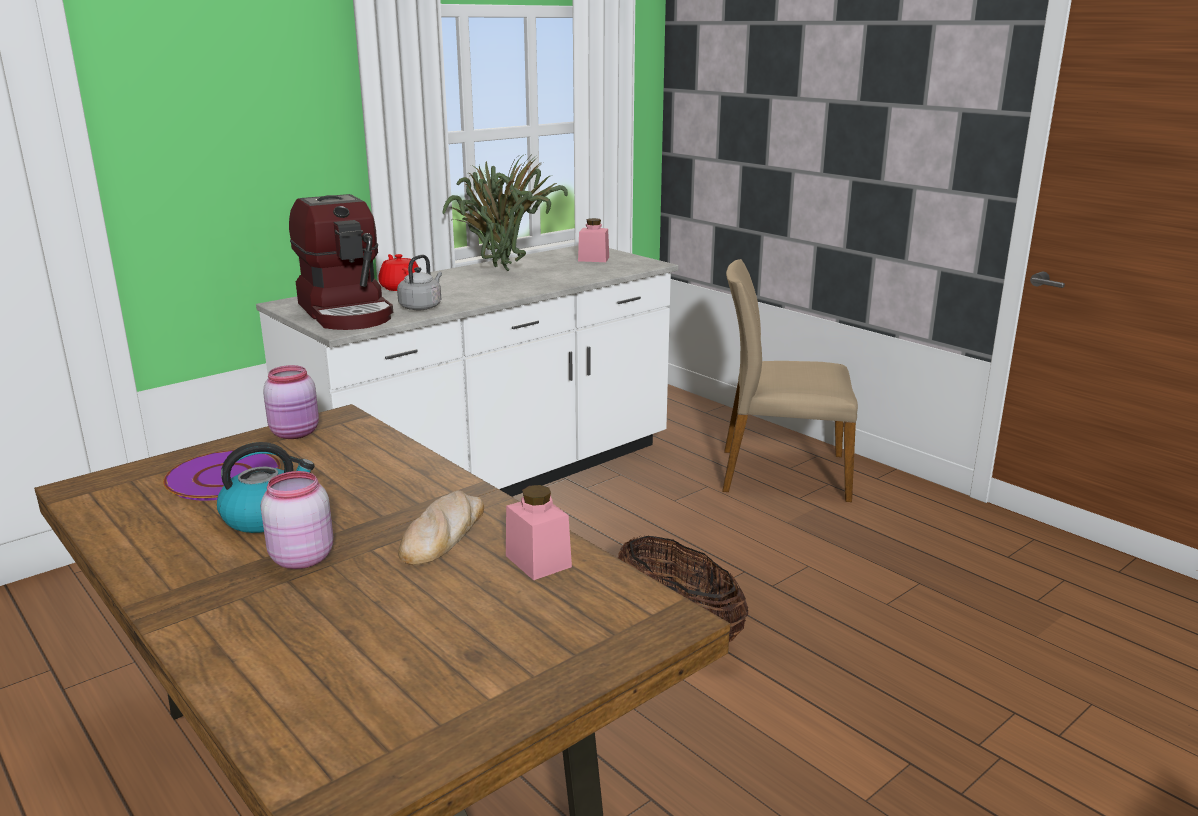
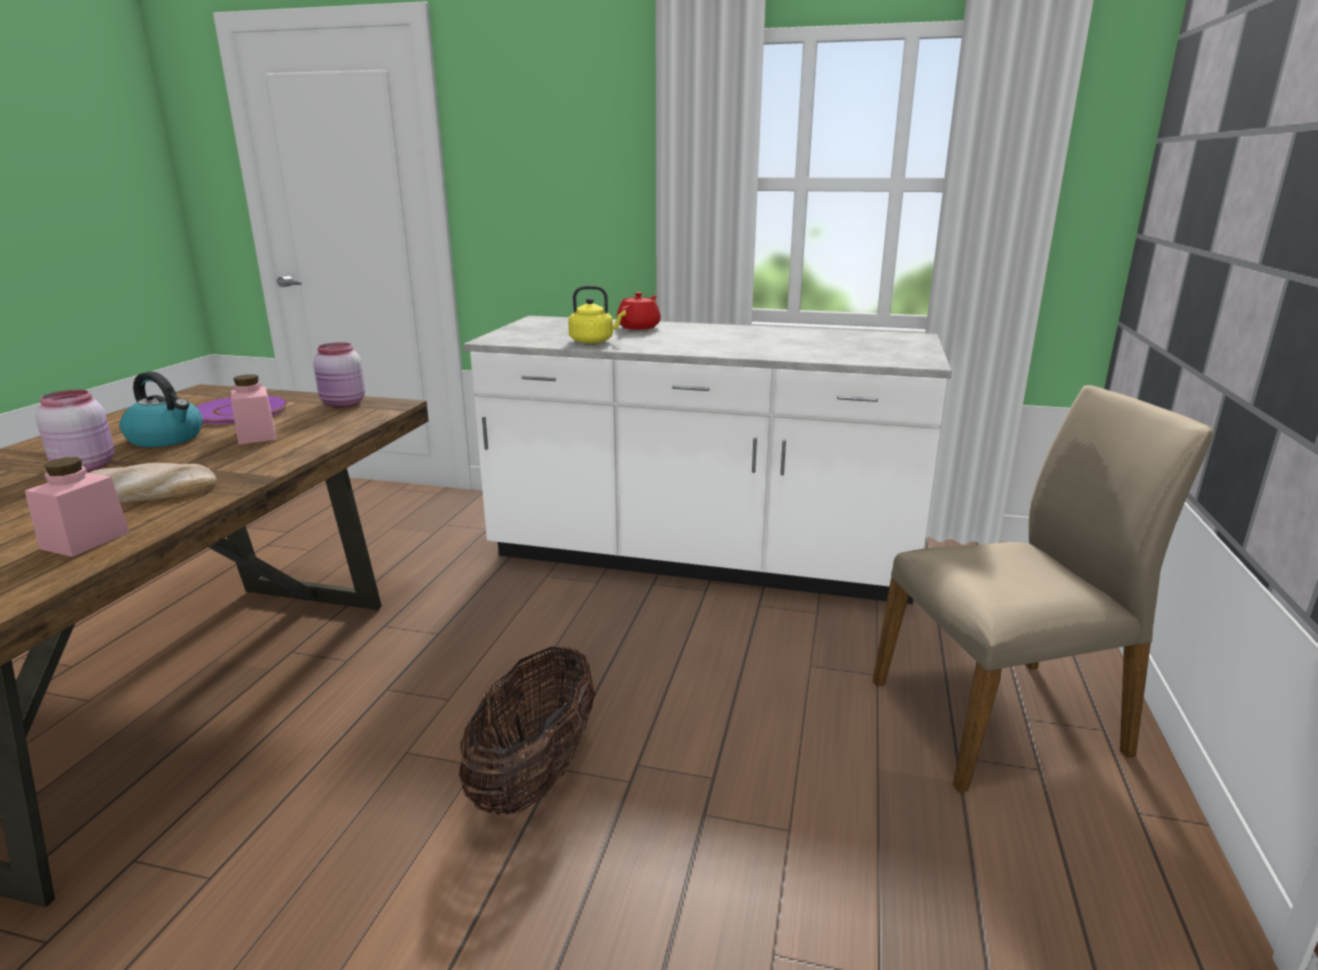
camera: 55 degrees right, 0 degrees up
coffee machine [289,194,393,330] -> none
grey kettle [397,255,442,310] -> yellow kettle [568,286,626,344]
potted plant [442,154,568,271] -> none
pink jar [578,218,609,262] -> pink jar moved to [231,374,277,445]
beige chair [722,259,858,502] -> beige chair turned 105 degrees clockwise [873,385,1214,792]

